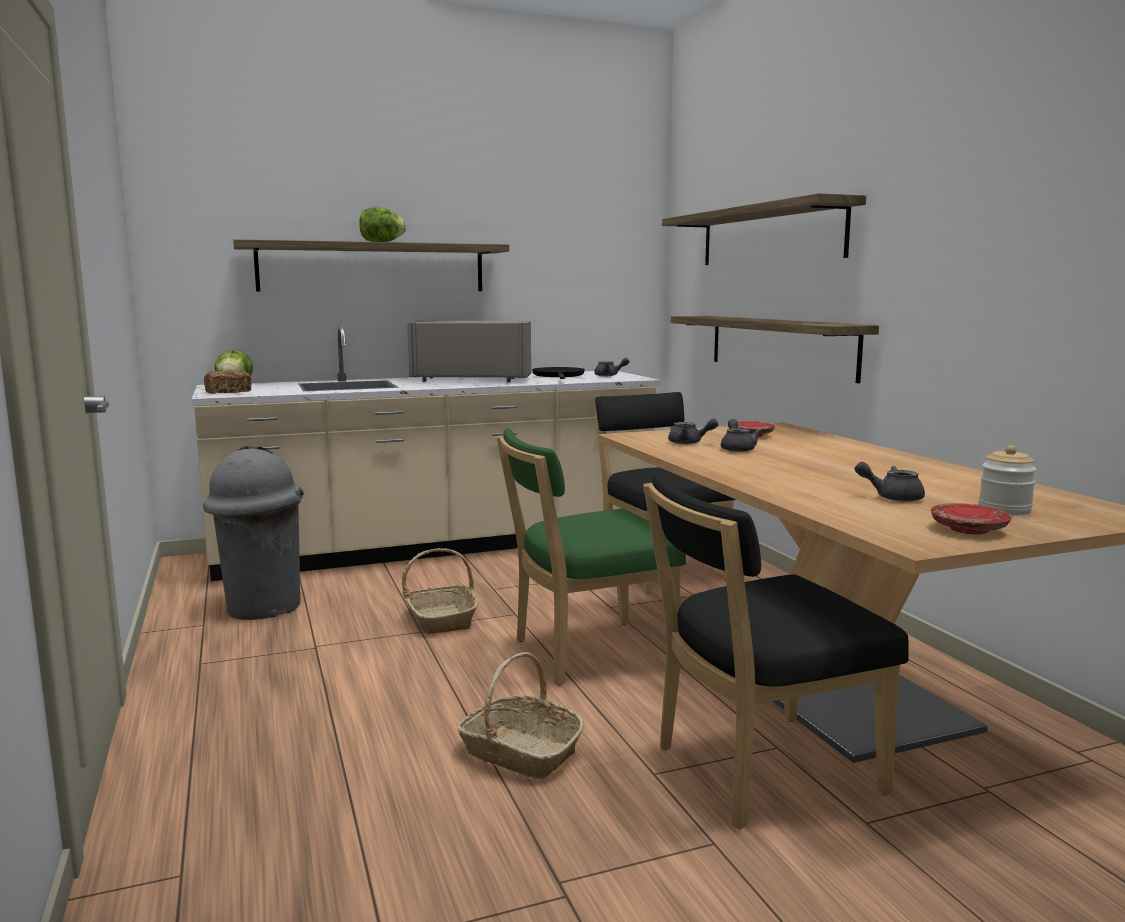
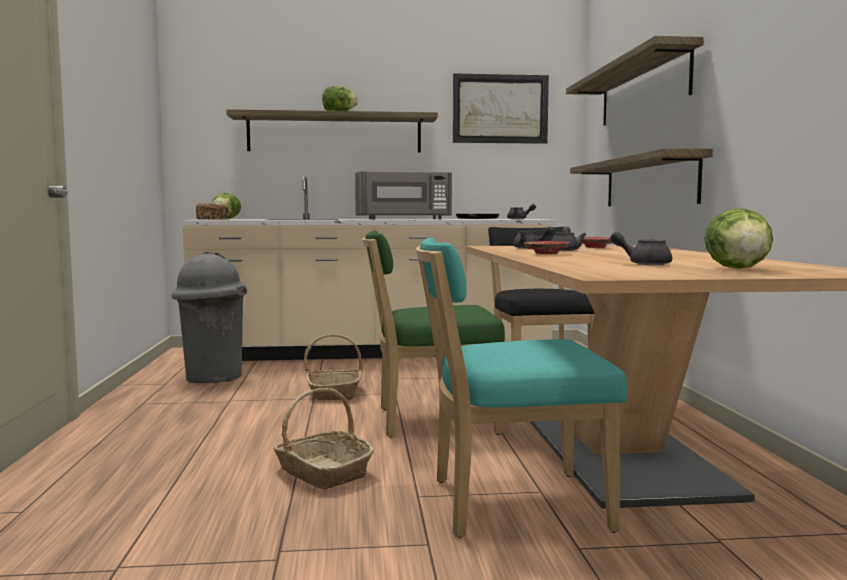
camera: 15 degrees right, 5 degrees down
grey microwave [407,321,531,382] -> grey microwave turned 150 degrees clockwise [355,171,452,219]
black chair [643,474,909,830] -> turquoise chair [416,237,627,538]
red plate [931,503,1011,534] -> red plate moved to [524,241,570,254]
jar [979,445,1037,515] -> lettuce [705,208,773,269]
none -> picture [453,74,549,144]

